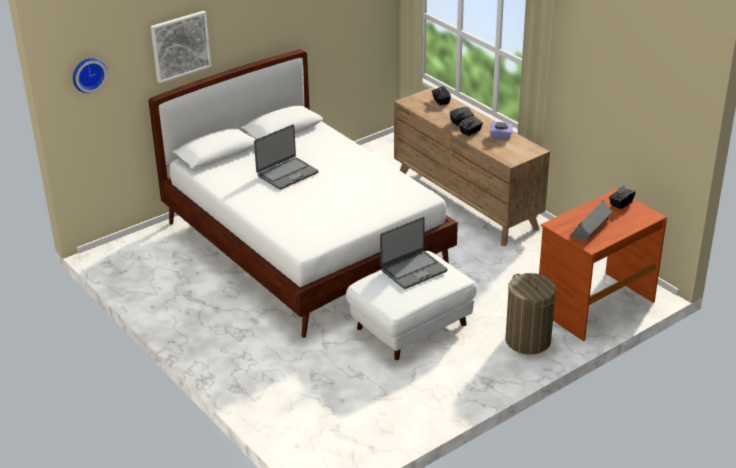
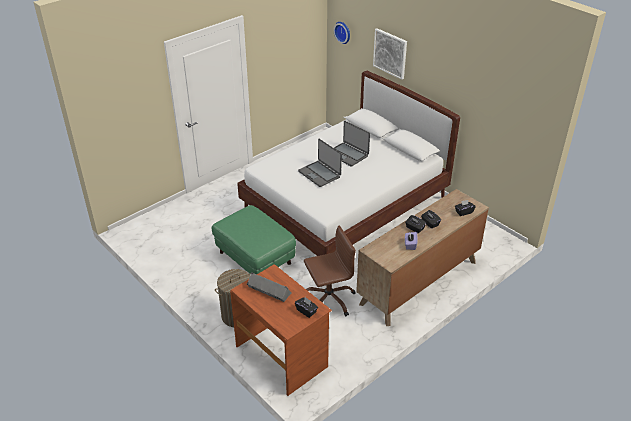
camera: 85 degrees right, 5 degrees up
white ottoman [346,251,477,360] -> green ottoman [212,205,296,274]
laptop [380,217,448,289] -> laptop moved to [298,139,342,187]
none -> brown office chair [304,225,356,316]

